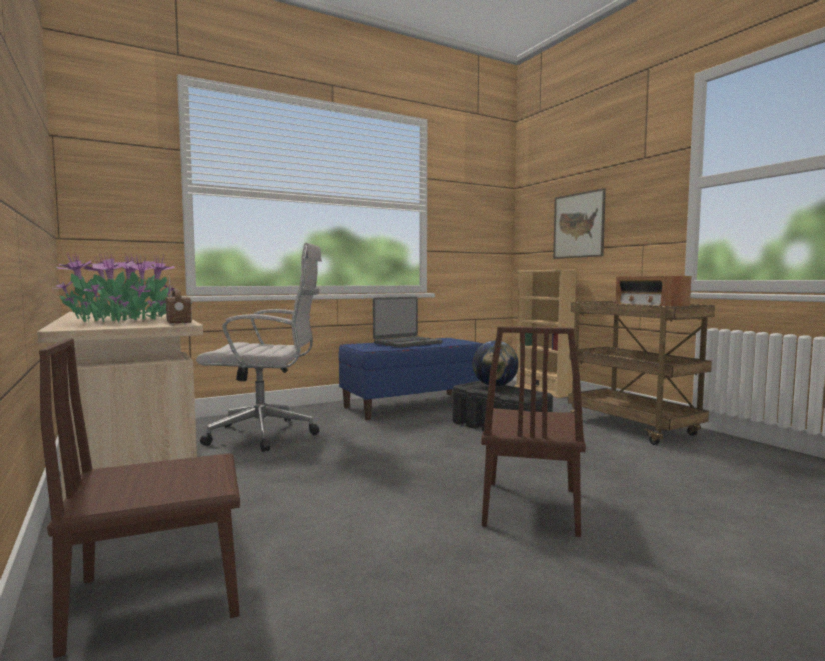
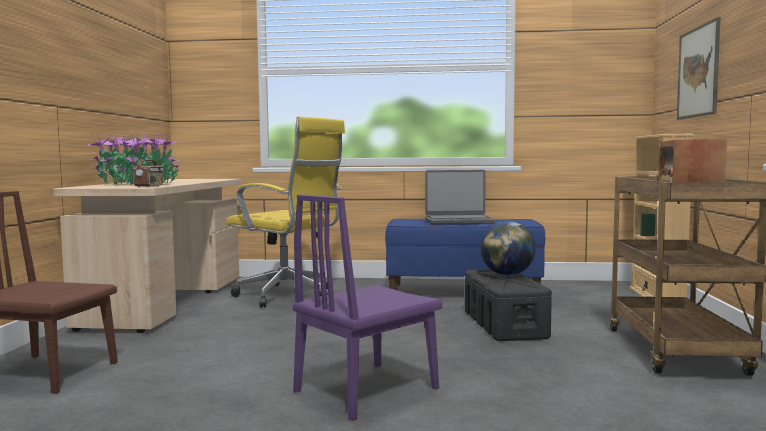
camera: 35 degrees right, 0 degrees up
white office chair [196,243,322,452] -> yellow office chair [226,116,345,308]
brown chair [481,326,586,537] -> purple chair [292,194,442,421]

